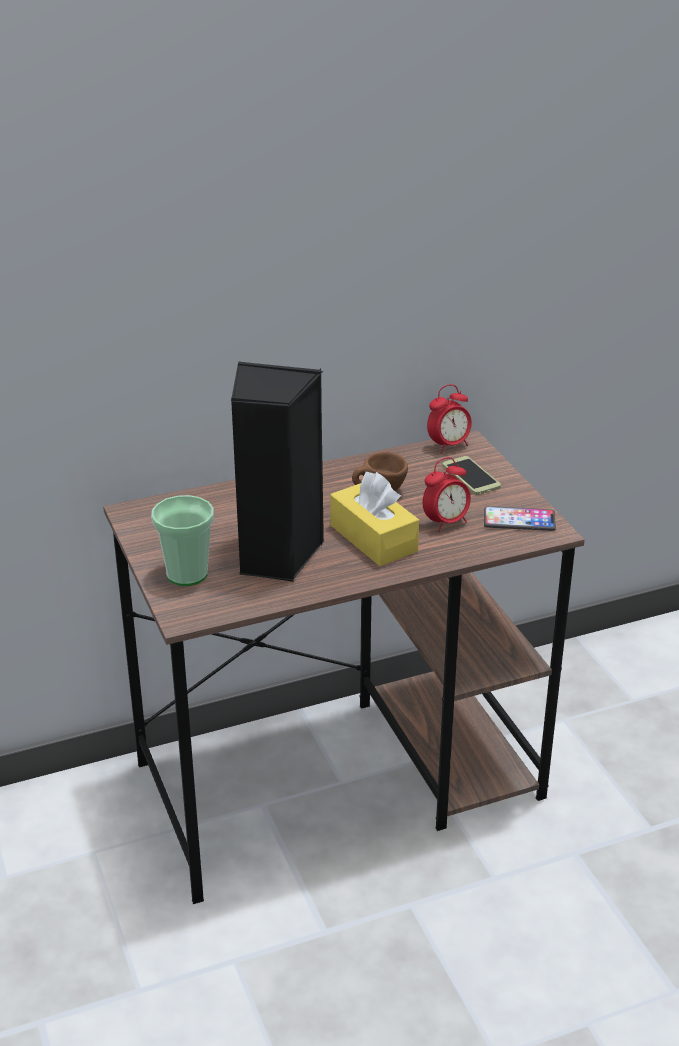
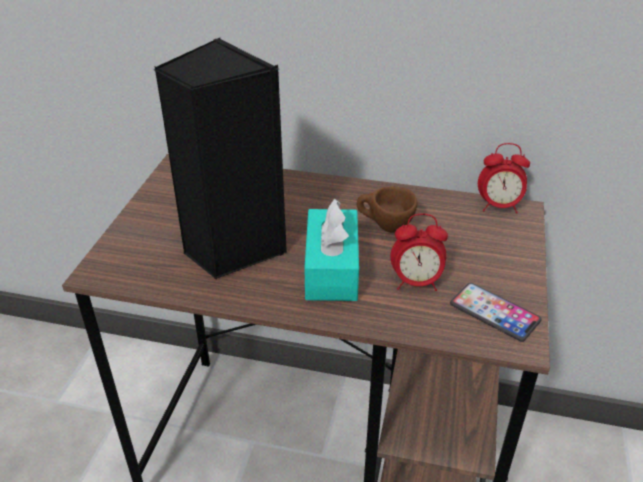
camera: 35 degrees right, 5 degrees up
cup [151,495,214,586] -> none
yellow tissue box [330,472,419,566] -> turquoise tissue box [304,198,359,301]
phone [442,456,501,495] -> none

